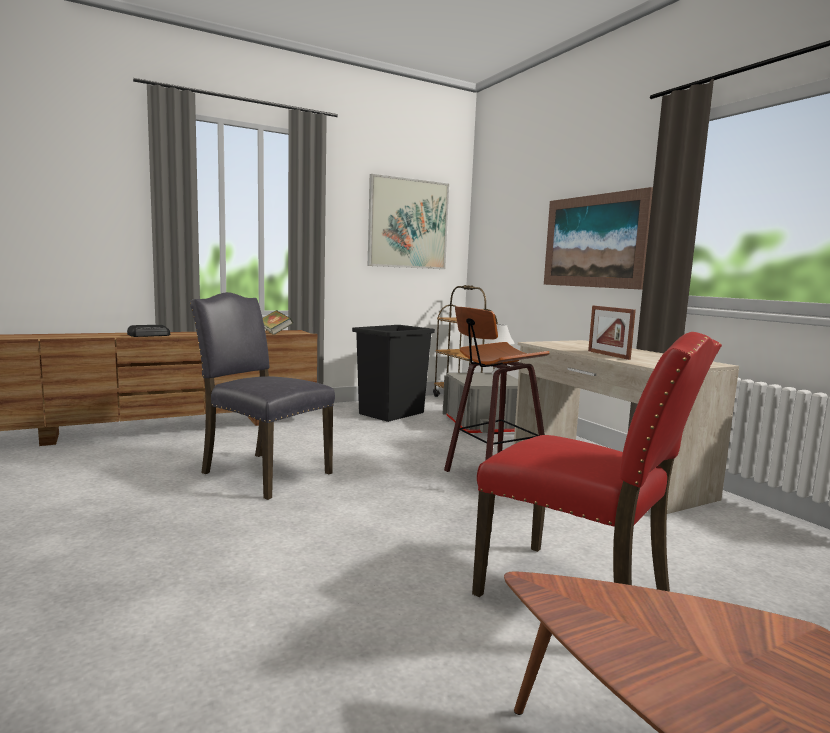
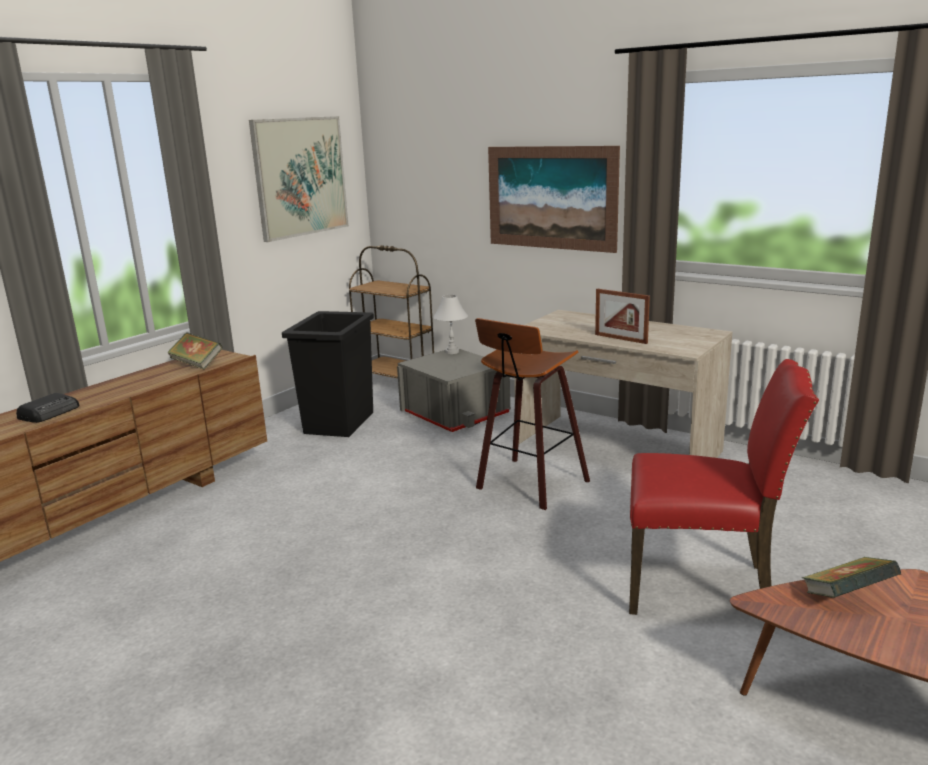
camera: 25 degrees left, 10 degrees up
grey chair [190,292,335,500] -> none
none -> book [802,557,901,598]

